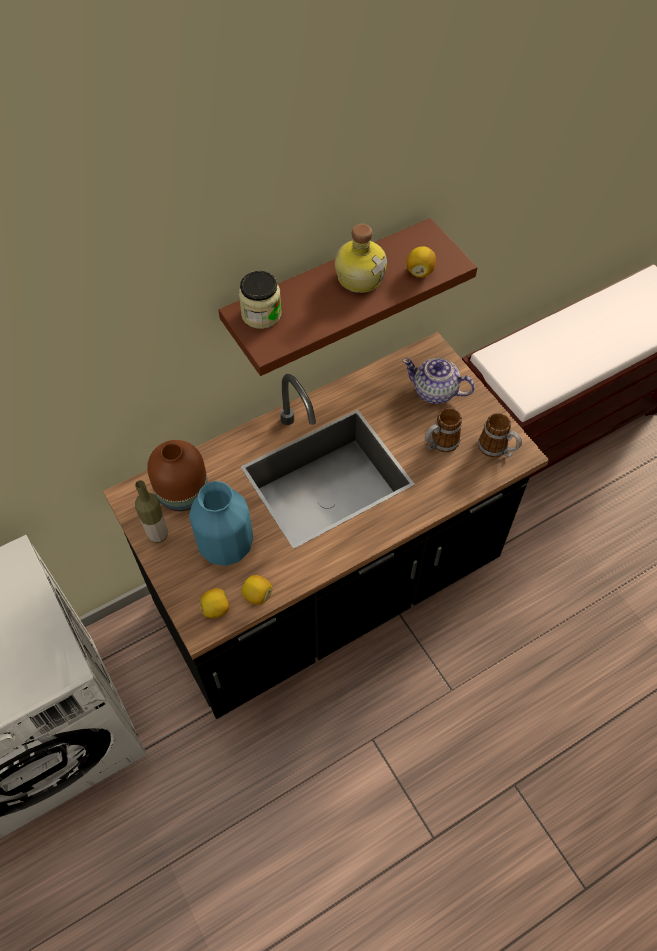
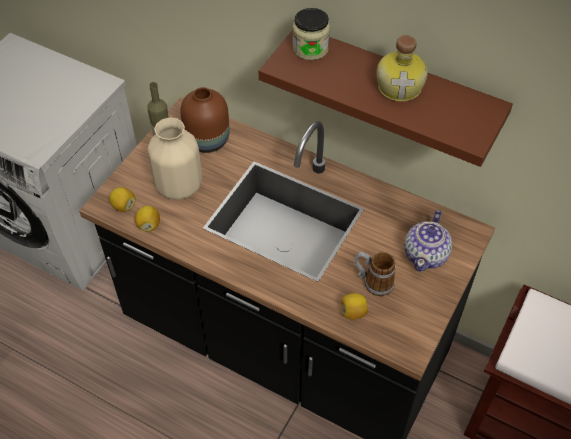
camera: 60 degrees right, 5 degrees down
blue vase [189,481,253,566] -> beige vase [147,117,202,200]
teapot [402,358,475,404] -> teapot turned 150 degrees counterclockwise [404,210,452,272]
lemon [406,246,436,278] -> lemon moved to [341,293,368,320]
mug [478,413,522,458] -> none

